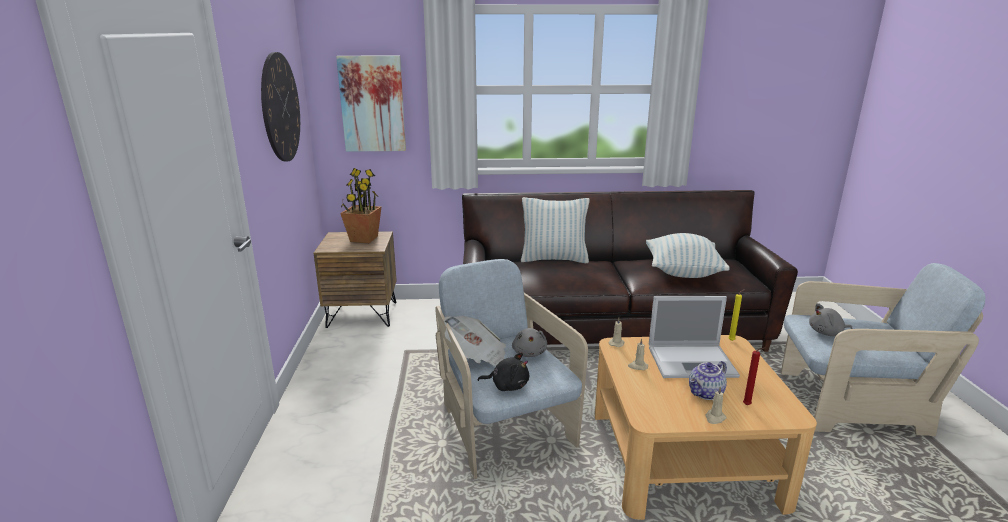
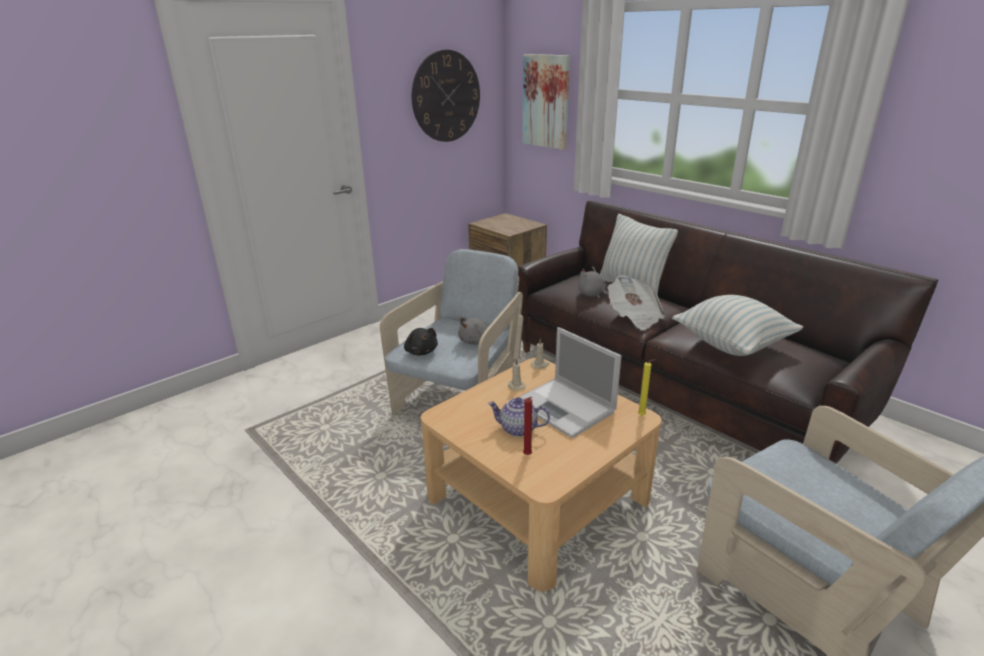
camera: 50 degrees right, 5 degrees up
potted plant [340,168,381,243] -> none
newspaper [444,316,506,366] -> newspaper moved to [608,275,665,330]
beige candle [705,386,727,424] -> none
grey plush toy [809,303,852,336] -> grey plush toy moved to [578,266,609,298]

